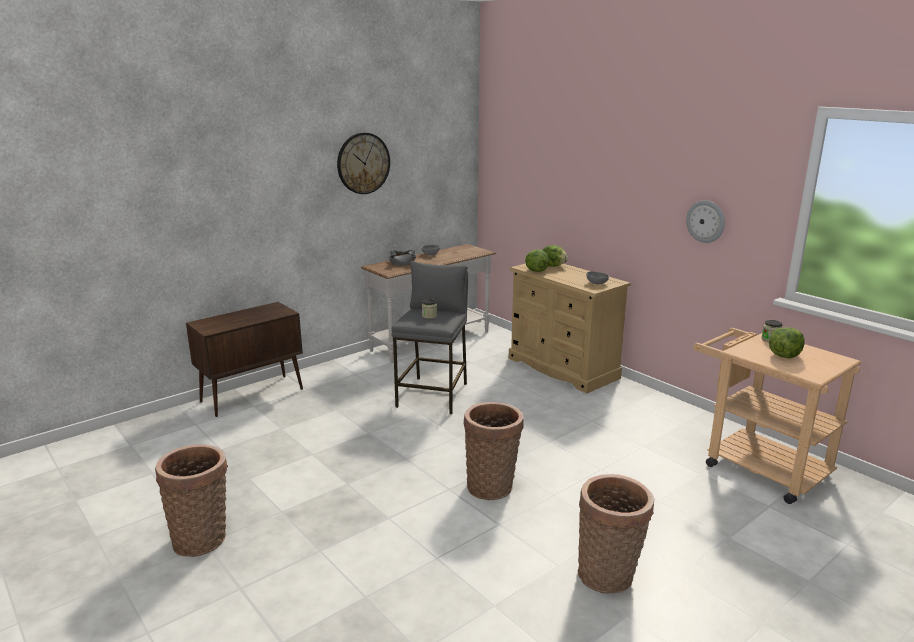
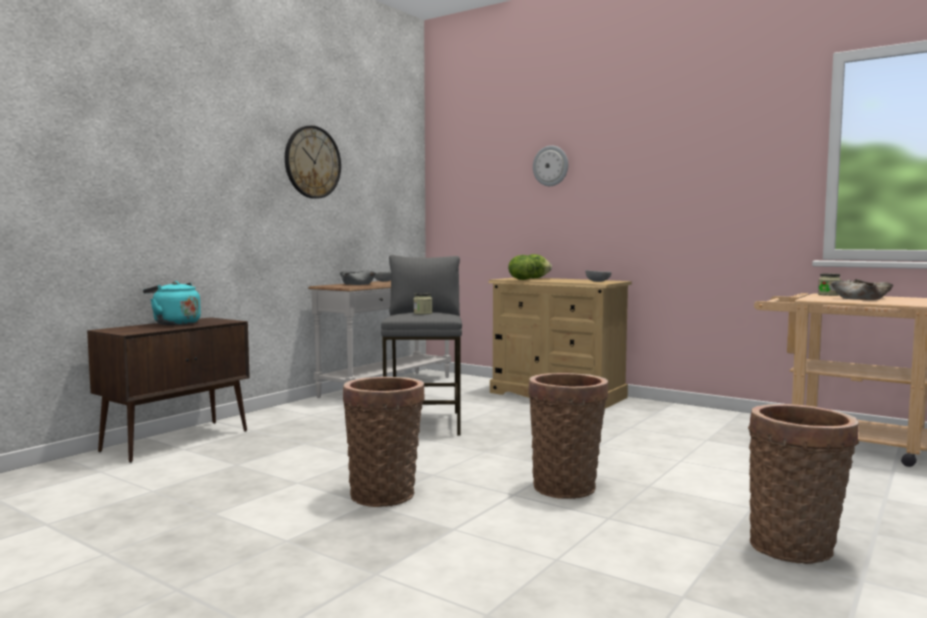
camera: 15 degrees left, 15 degrees down
basket [155,445,228,557] -> basket moved to [343,377,424,507]
wall clock [686,200,725,243] -> wall clock moved to [533,146,568,186]
lettuce [769,327,805,359] -> beige bowl [831,279,893,300]
none -> turquoise kettle [143,281,201,325]

